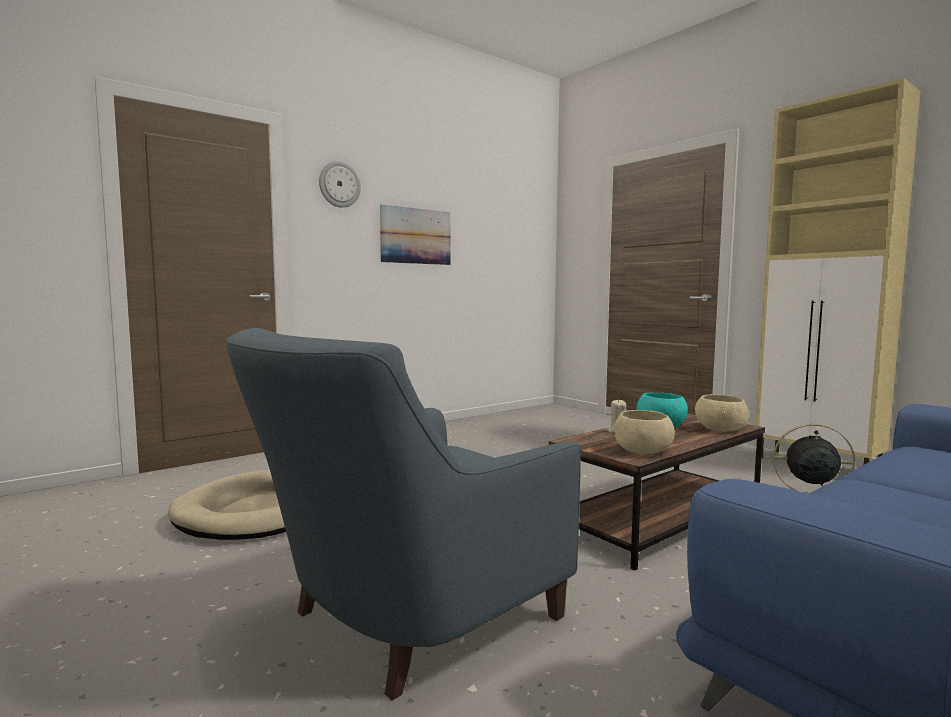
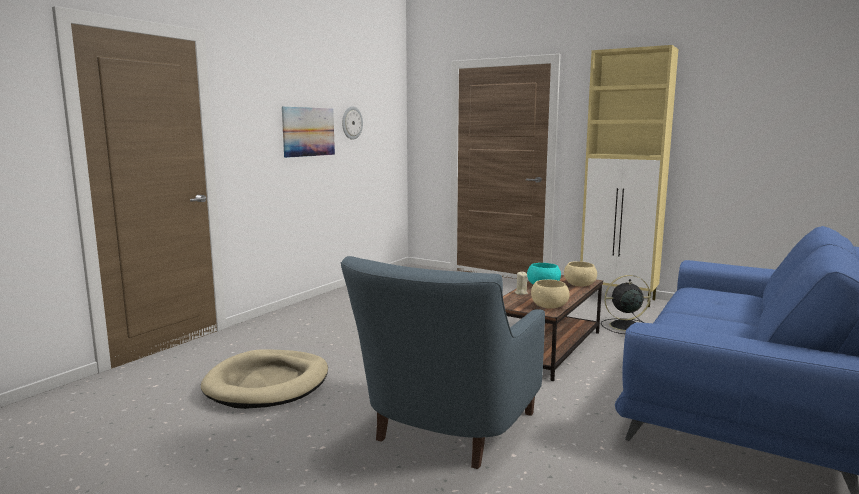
camera: 20 degrees left, 5 degrees up
wall clock [319,161,361,208] -> wall clock moved to [342,106,363,140]

